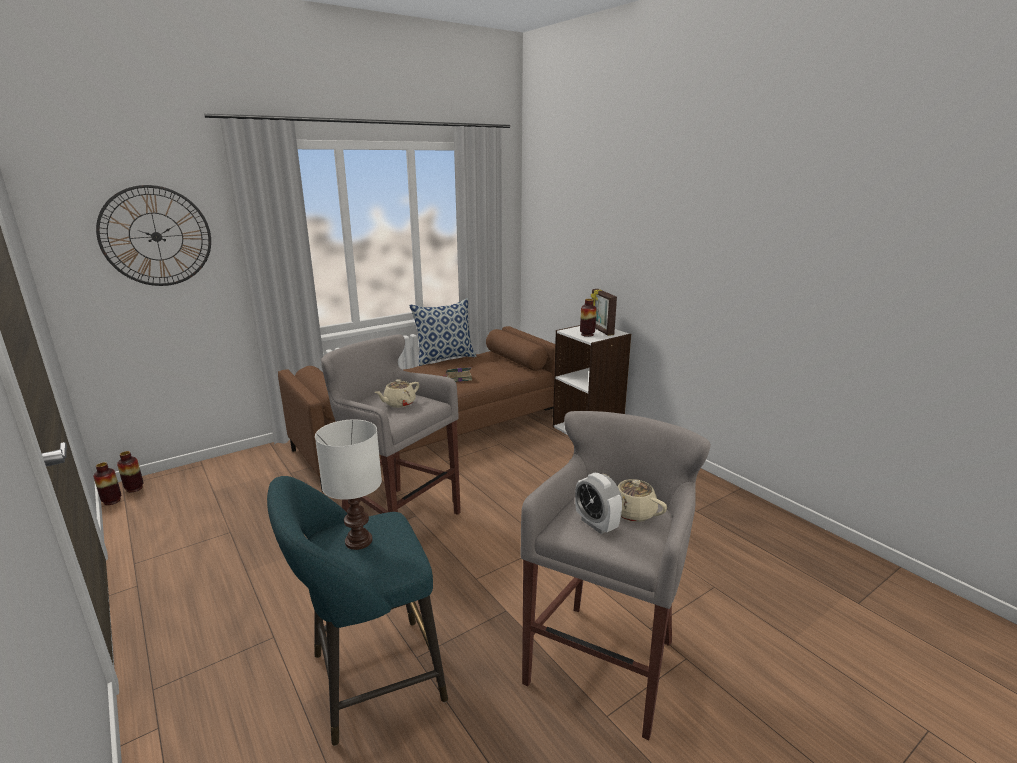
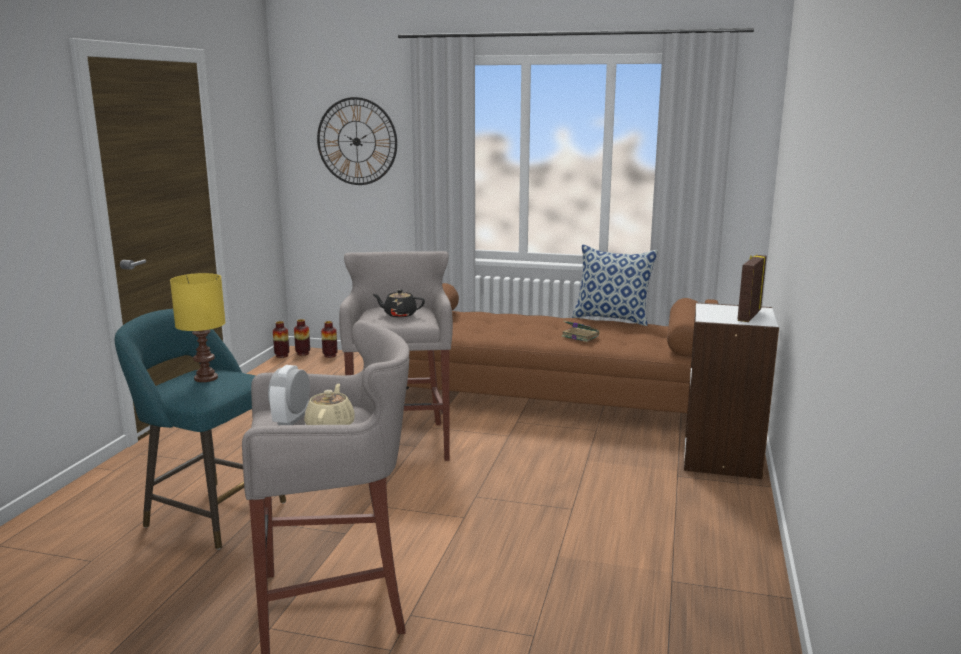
camera: 50 degrees right, 5 degrees down
white table lamp [315,419,382,550] -> yellow table lamp [170,273,226,382]
beige teapot [375,379,419,408] -> black teapot [372,289,425,317]
vase [580,299,596,337] -> vase moved to [321,321,338,358]

